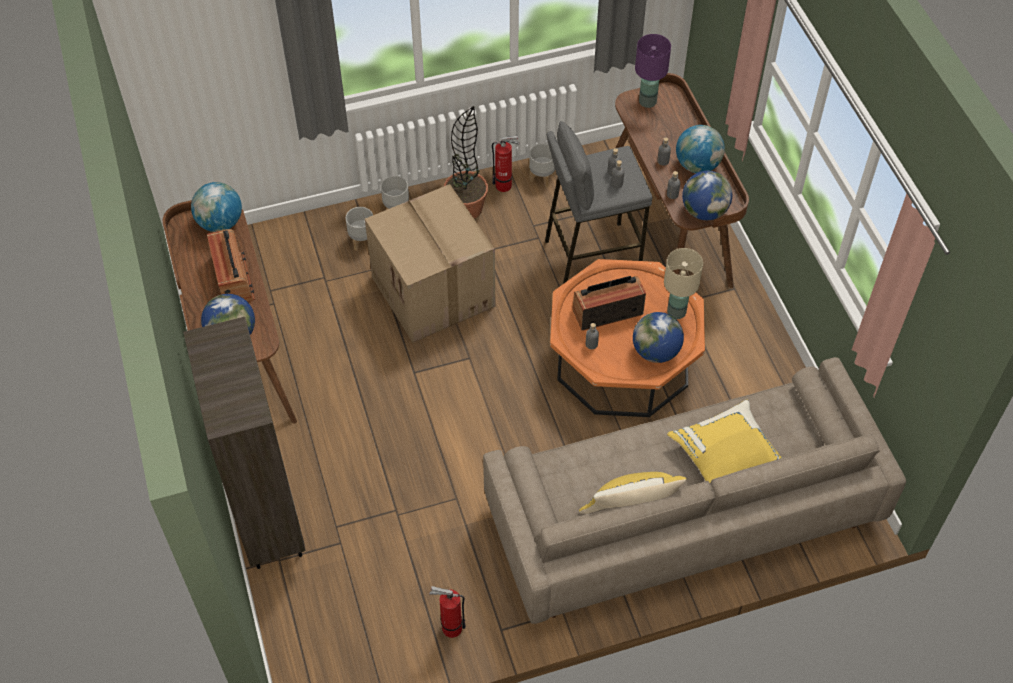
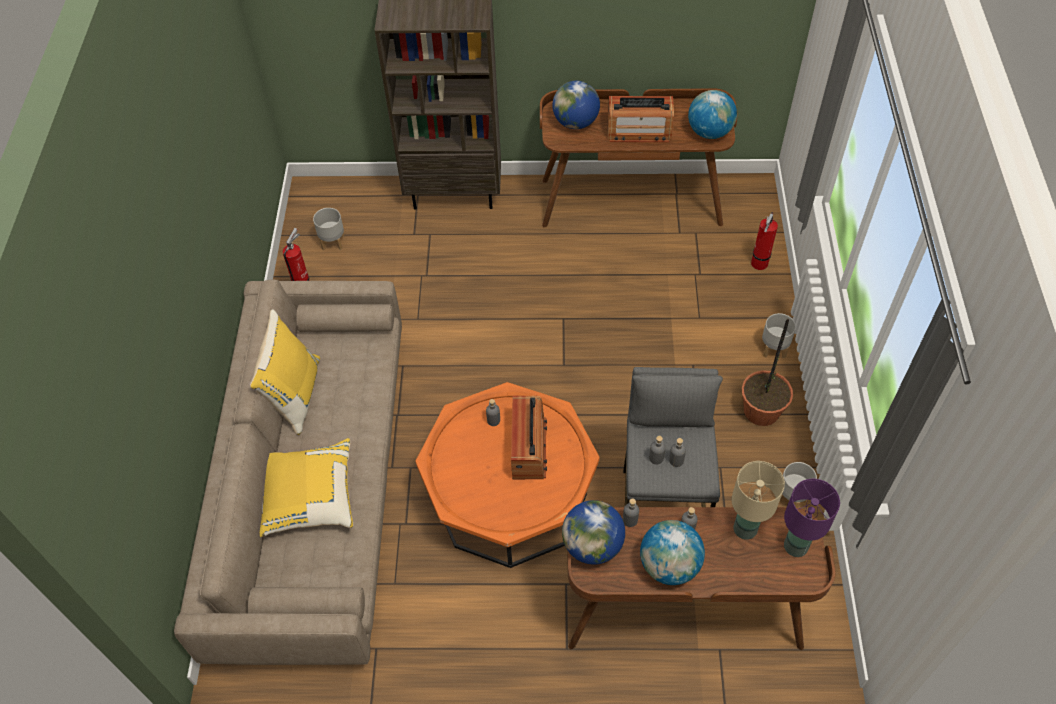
camera: 110 degrees right, 0 degrees up
grey planter [346,207,373,251] -> grey planter moved to [313,208,344,250]
cardboard box [365,184,495,343] -> none
fire extinguisher [492,136,520,192] -> fire extinguisher moved to [751,212,778,270]
globe [633,312,684,363] -> none
beige table lamp [664,248,703,319] -> beige table lamp moved to [732,461,785,540]

